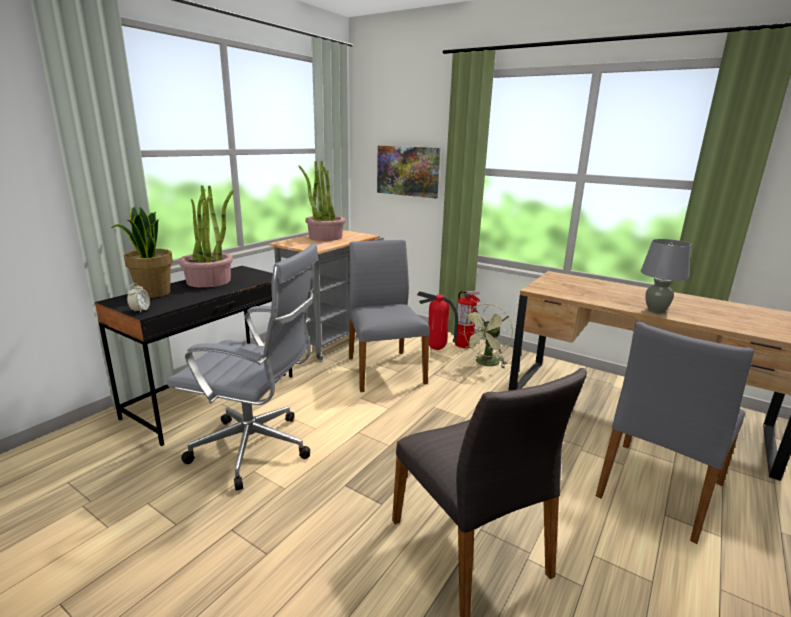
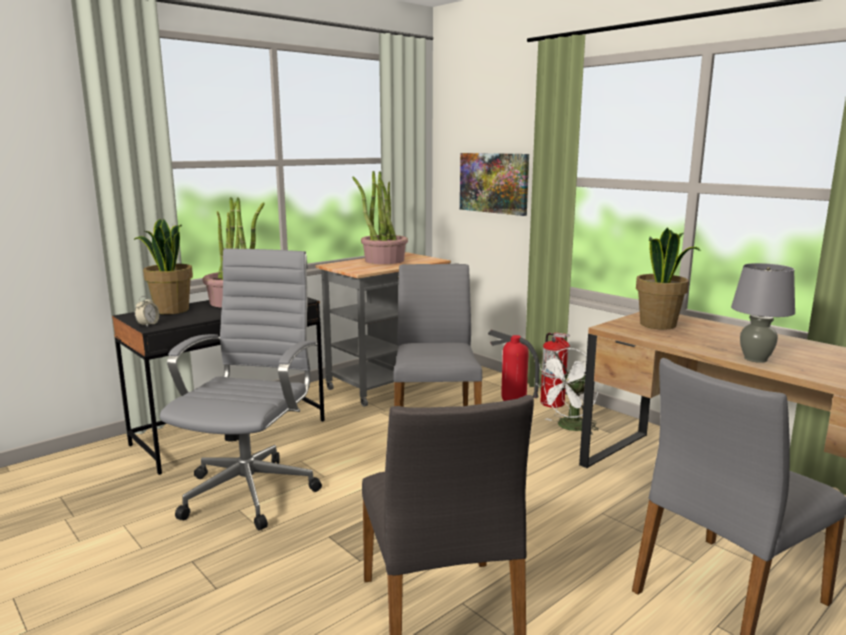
camera: 15 degrees right, 5 degrees down
grey office chair [166,244,319,491] -> grey office chair turned 105 degrees counterclockwise [160,248,322,530]
green fan [460,304,513,368] -> white fan [536,348,599,434]
none -> potted plant [636,227,701,330]

